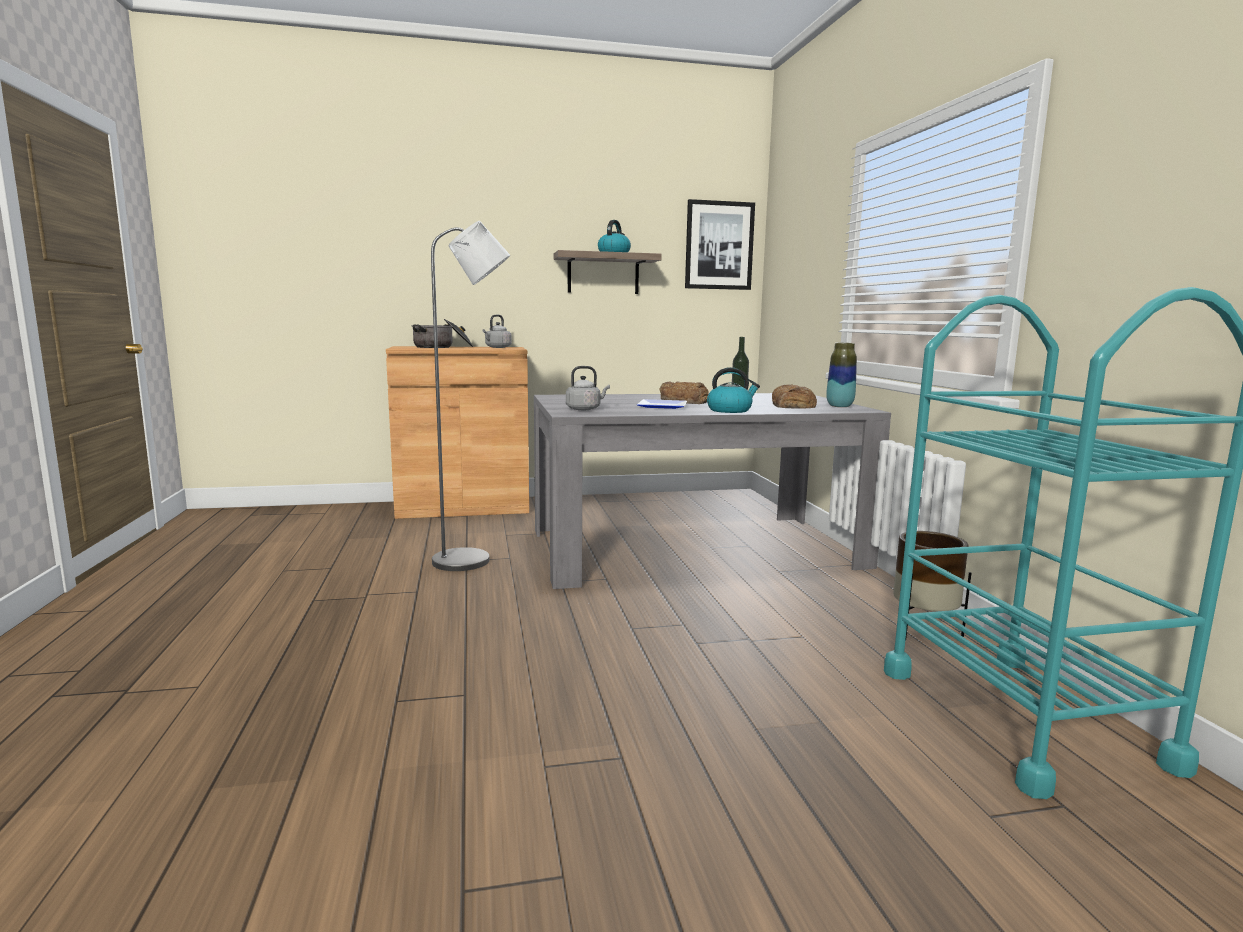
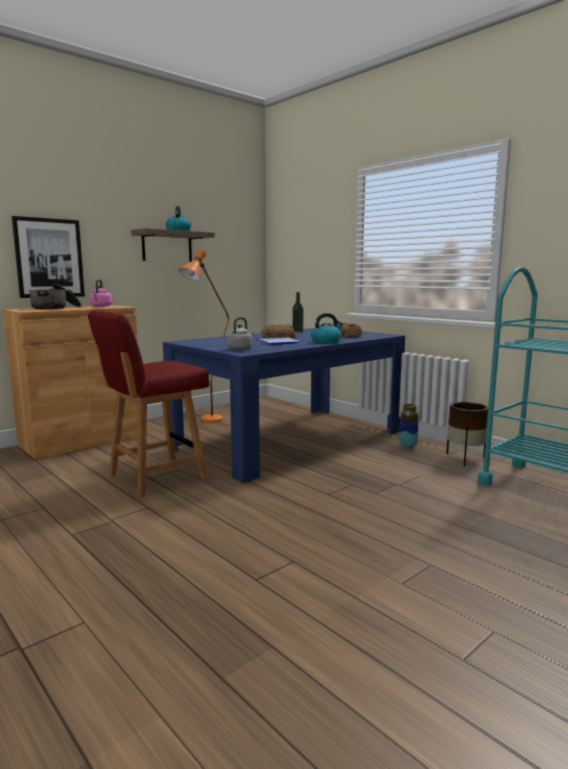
camera: 30 degrees left, 0 degrees up
grey floor lamp [431,221,510,571] -> red chair [88,310,209,497]
grey kettle [482,315,512,348] -> pink kettle [90,279,112,307]
grey dining table [534,393,891,589] -> blue dining table [163,328,405,483]
picture [685,199,755,290] -> picture moved to [12,216,85,298]
vase [826,343,857,407] -> vase moved to [399,404,418,448]
none -> orange floor lamp [179,249,229,423]

